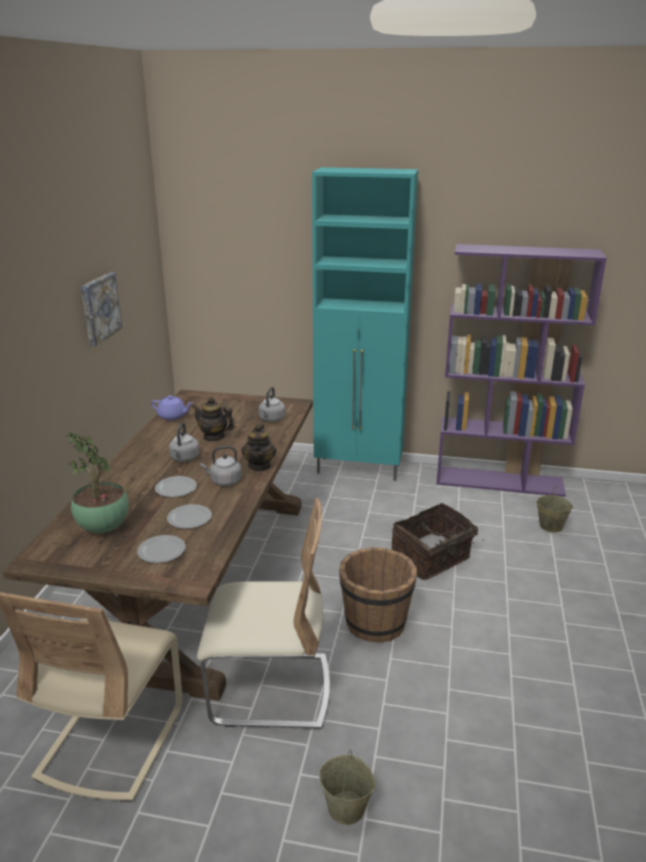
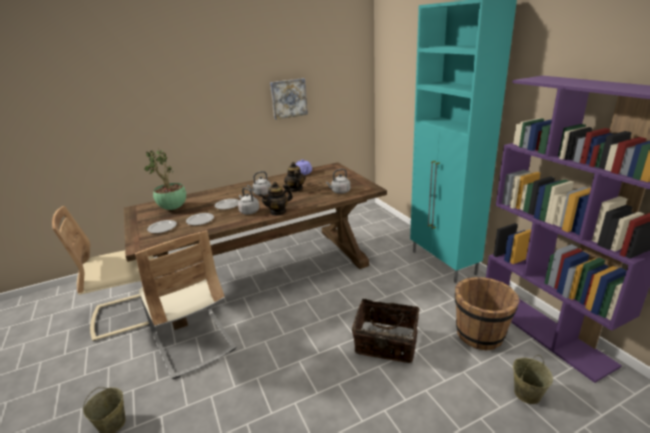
camera: 55 degrees right, 0 degrees up
brown bucket [339,547,417,643] -> brown bucket moved to [455,277,519,351]

